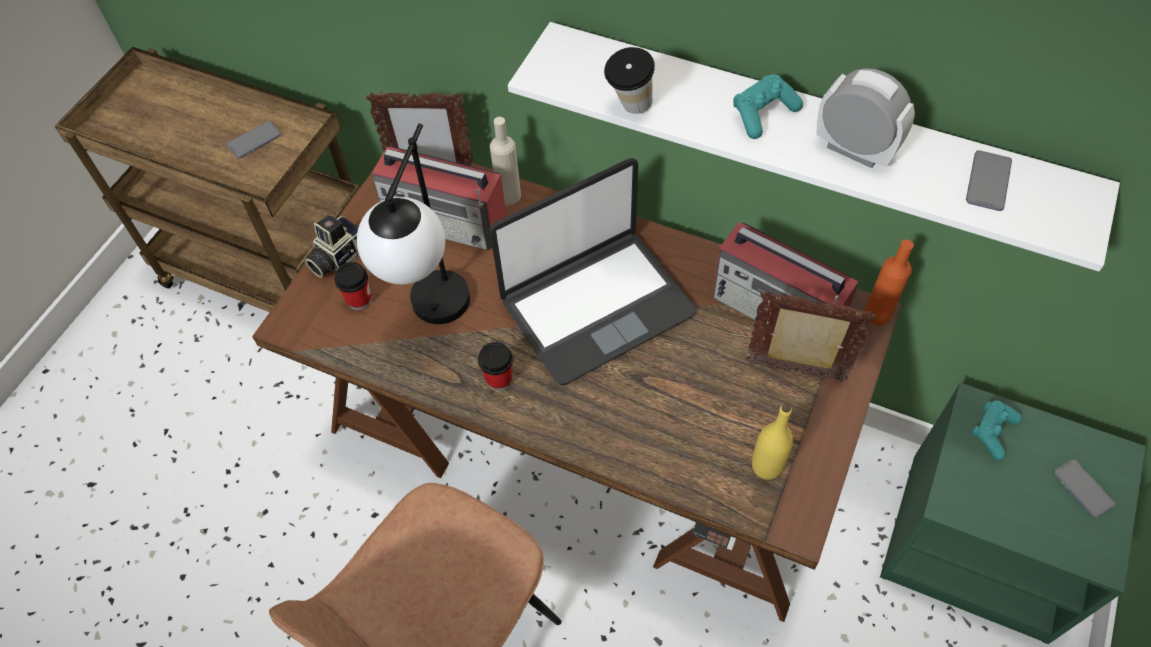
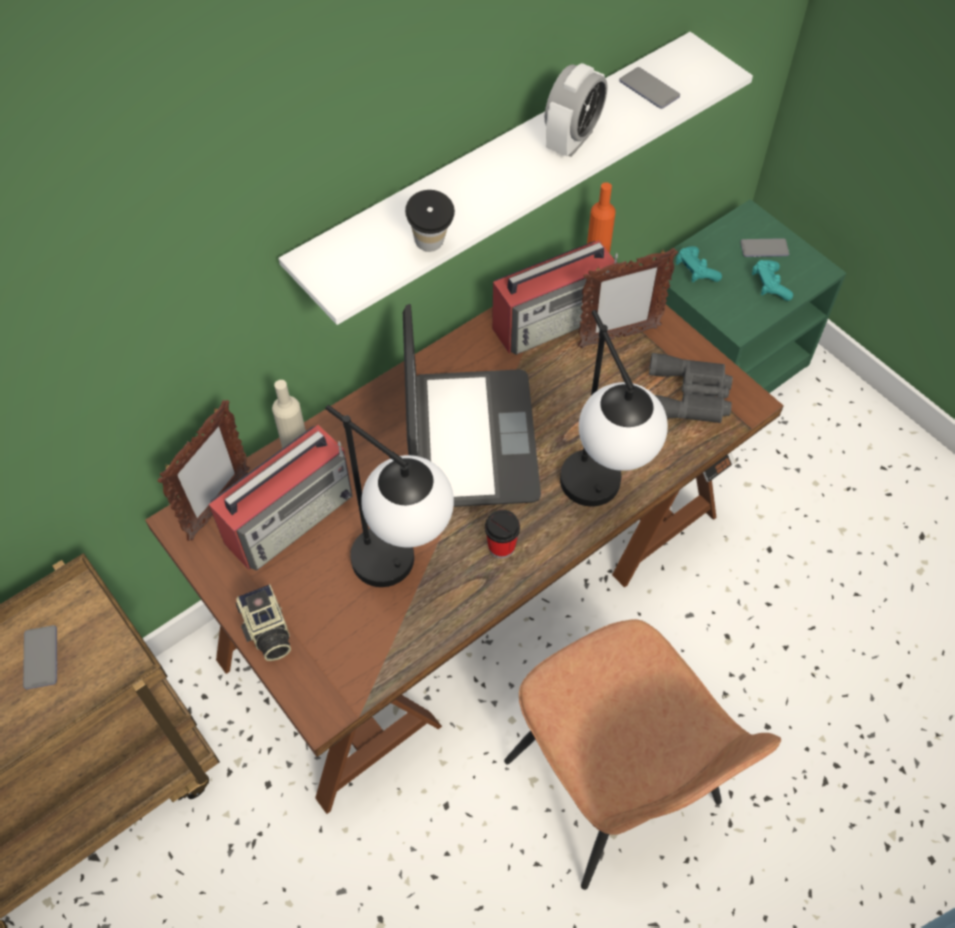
camera: 65 degrees left, 0 degrees up
cup [335,262,372,310] -> none
turquoise game controller [733,74,803,139] -> turquoise game controller moved to [752,260,793,301]
picture frame [746,290,877,382] -> picture frame turned 150 degrees counterclockwise [578,248,678,349]
yellow bottle [752,403,793,480] -> grey binoculars [649,353,732,423]
alarm clock [817,68,915,168] -> alarm clock turned 150 degrees clockwise [545,63,608,157]
none -> table lamp [560,310,668,506]

